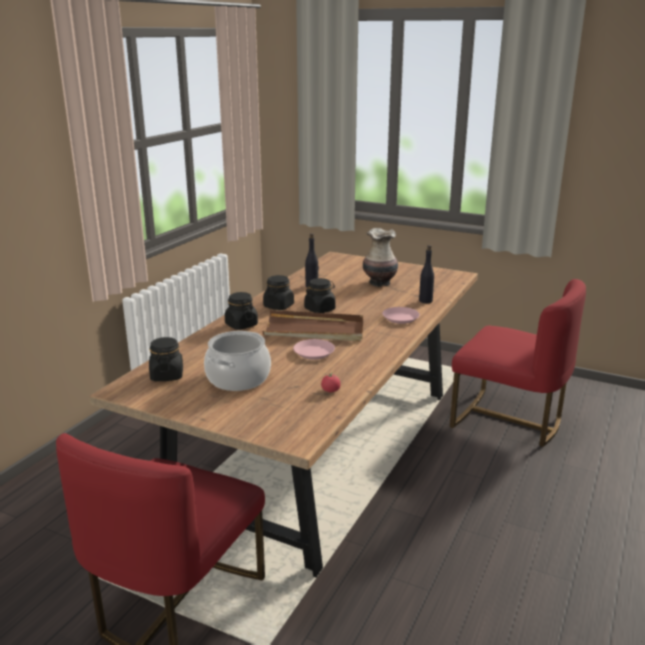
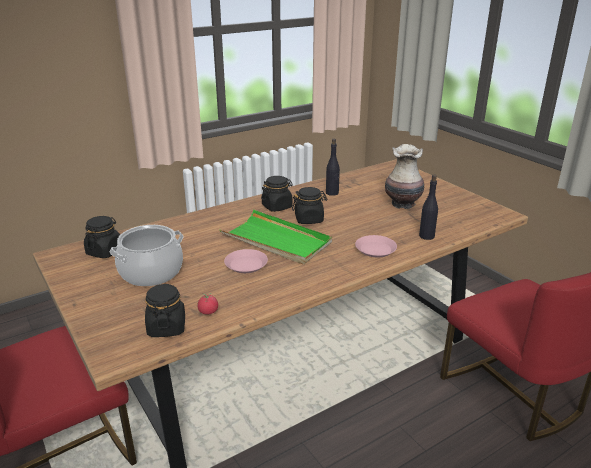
camera: 30 degrees right, 5 degrees up
black jar [225,292,258,330] -> black jar moved to [145,284,185,337]
brown tray [262,310,363,341] -> green tray [220,210,332,265]

